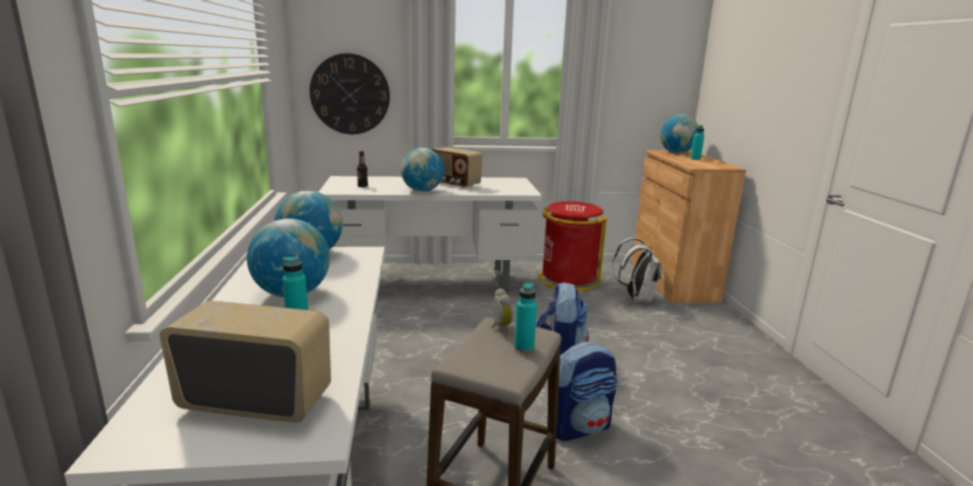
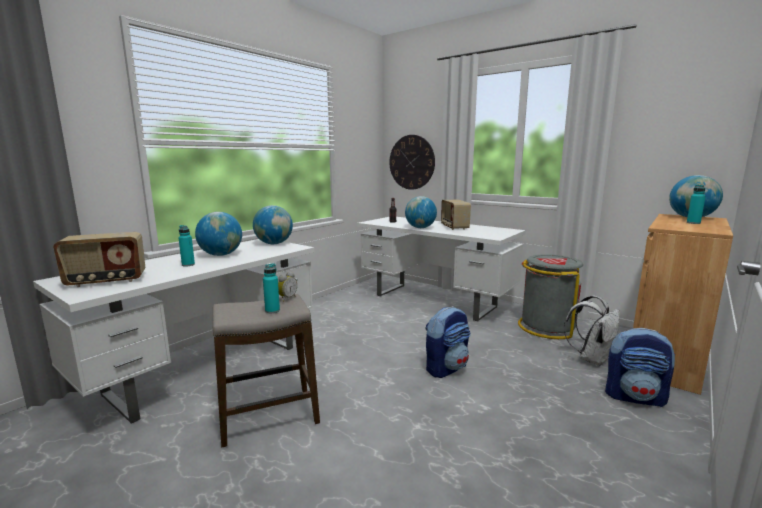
camera: 45 degrees right, 5 degrees down
radio [160,301,331,423] -> radio turned 105 degrees clockwise [53,232,145,287]
red trash can [539,201,607,292] -> grey trash can [518,254,583,339]
backpack [547,342,617,441] -> backpack moved to [605,328,675,407]

